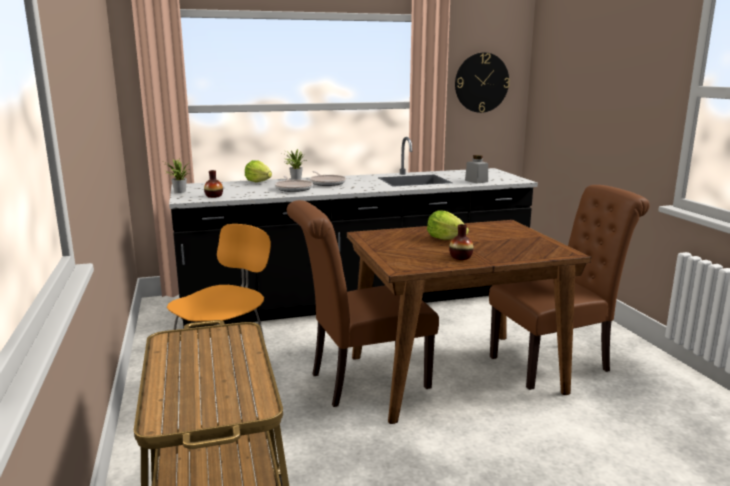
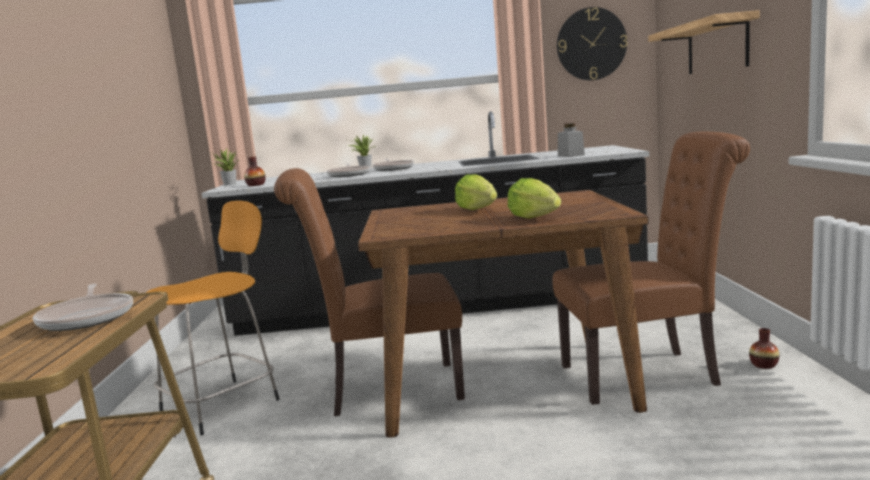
camera: 15 degrees right, 5 degrees down
lettuce [245,160,272,182] -> lettuce moved to [508,178,561,219]
vase [449,224,474,260] -> vase moved to [749,328,779,369]
none -> frying pan [33,284,133,331]
none -> shelf [648,10,760,74]

